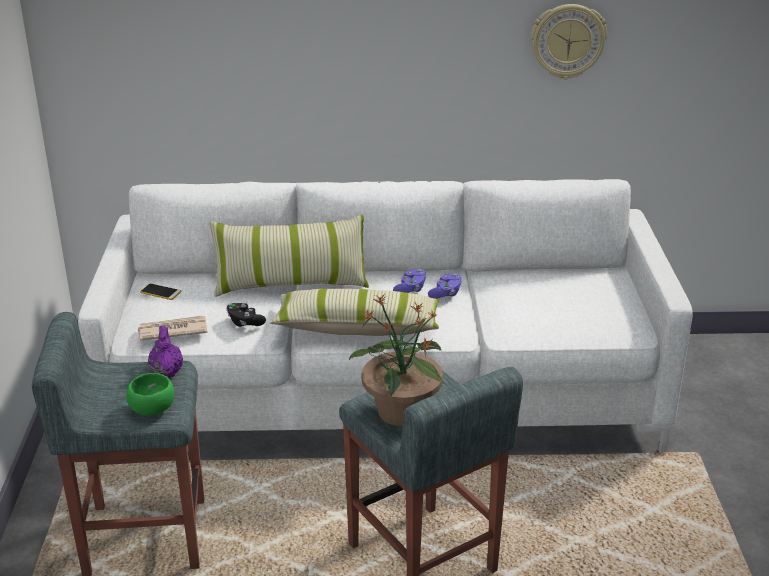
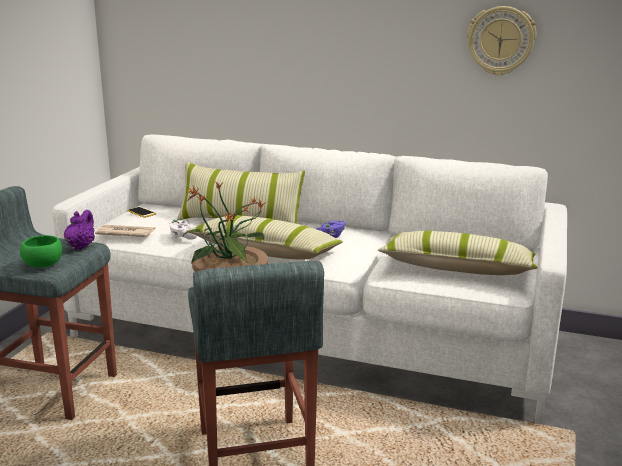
camera: 20 degrees right, 10 degrees down
black game controller [226,303,266,327] -> white game controller [169,220,197,240]
purple game controller [428,273,462,299] -> none
none -> pillow [378,231,538,275]

